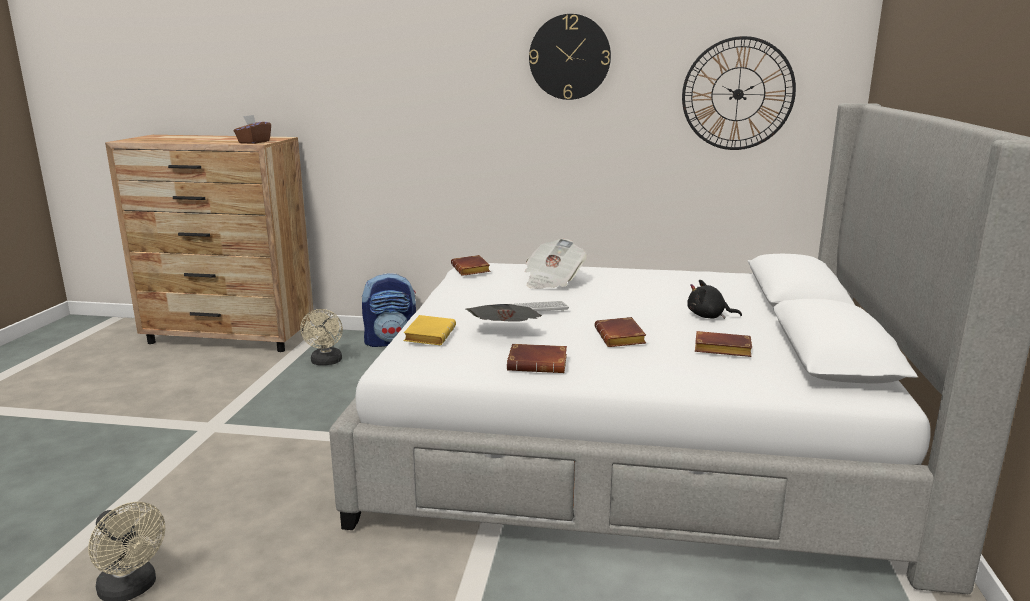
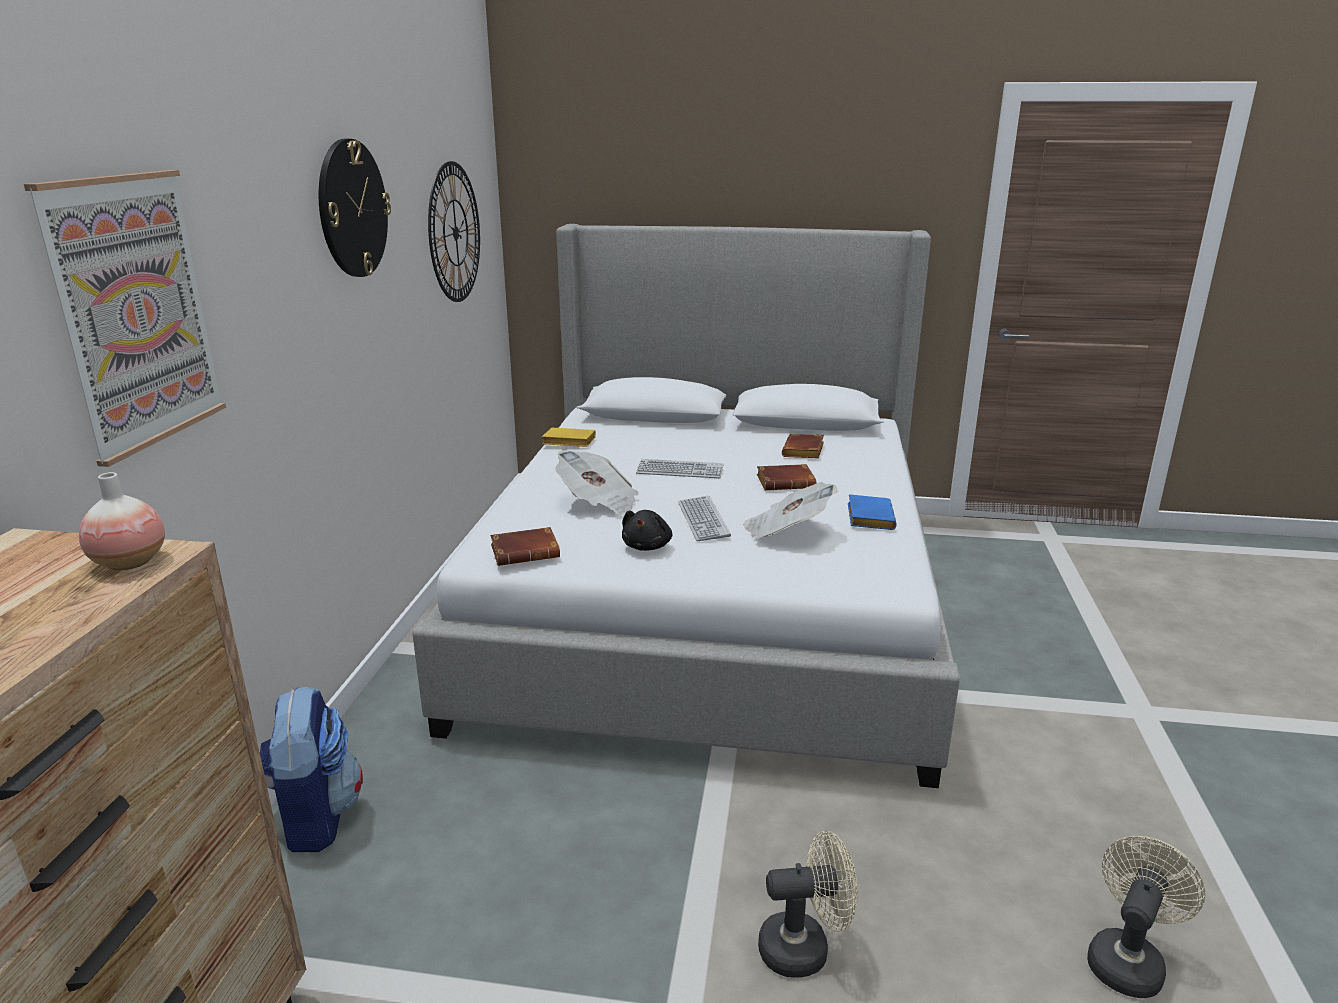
camera: 90 degrees left, 5 degrees up
brown tissue box [234,115,271,144] -> vase [79,472,165,570]
beige fan [300,309,343,365] -> beige fan moved to [758,831,858,978]
yellow book [404,315,456,345] -> yellow book moved to [542,428,596,447]
brown book [507,344,567,373] -> blue book [848,494,897,530]
black plush toy [687,280,742,319] -> black plush toy moved to [622,510,672,551]
none -> picture [24,170,226,467]
none -> keyboard [636,459,724,478]

